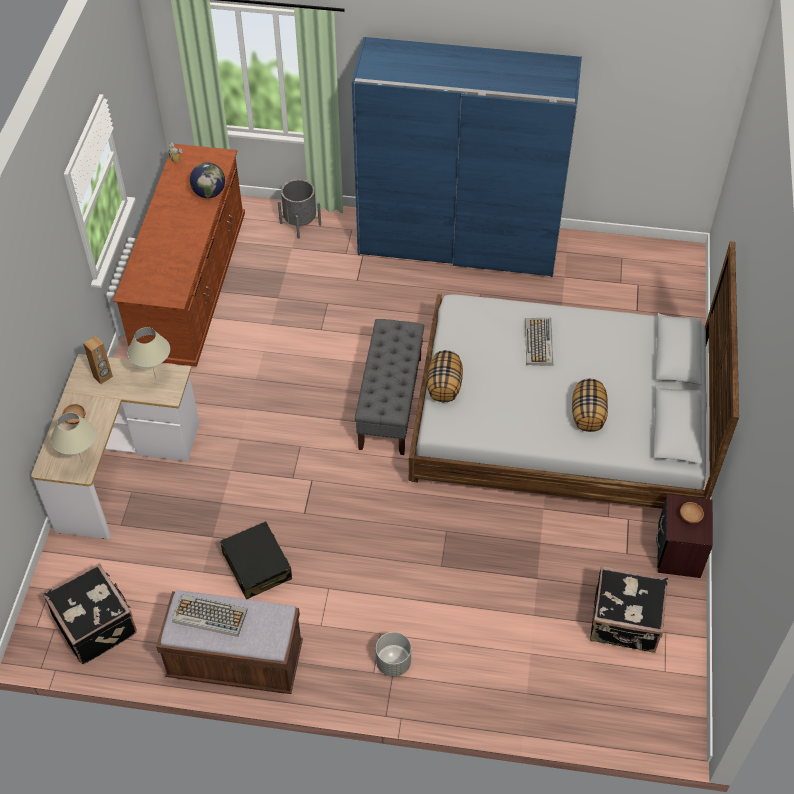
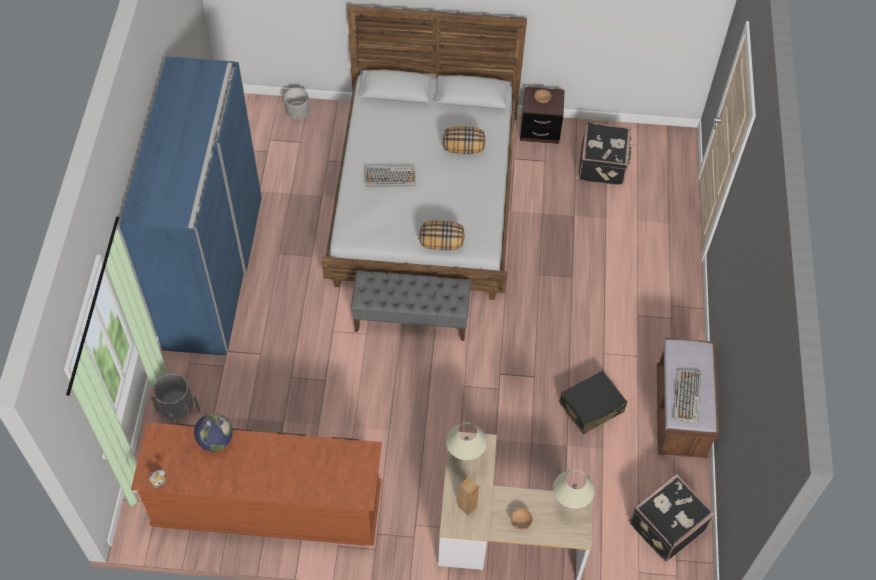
camera: 95 degrees left, 5 degrees up
grey planter [376,632,411,677] -> grey planter moved to [284,88,310,119]

